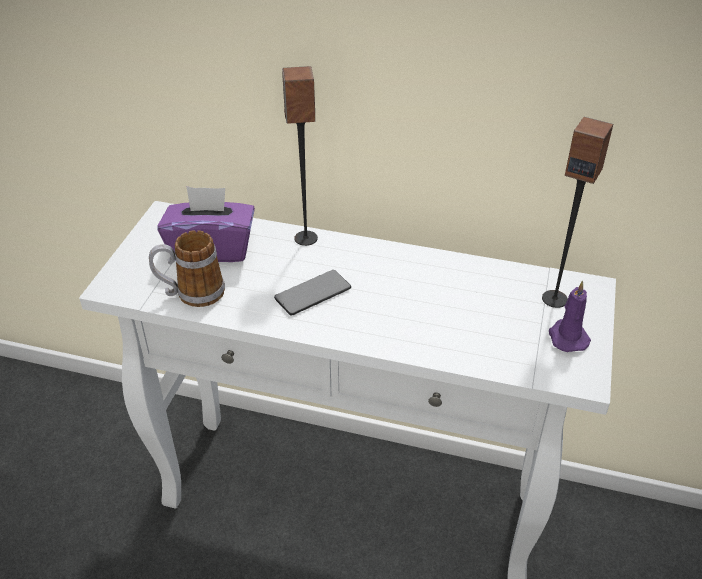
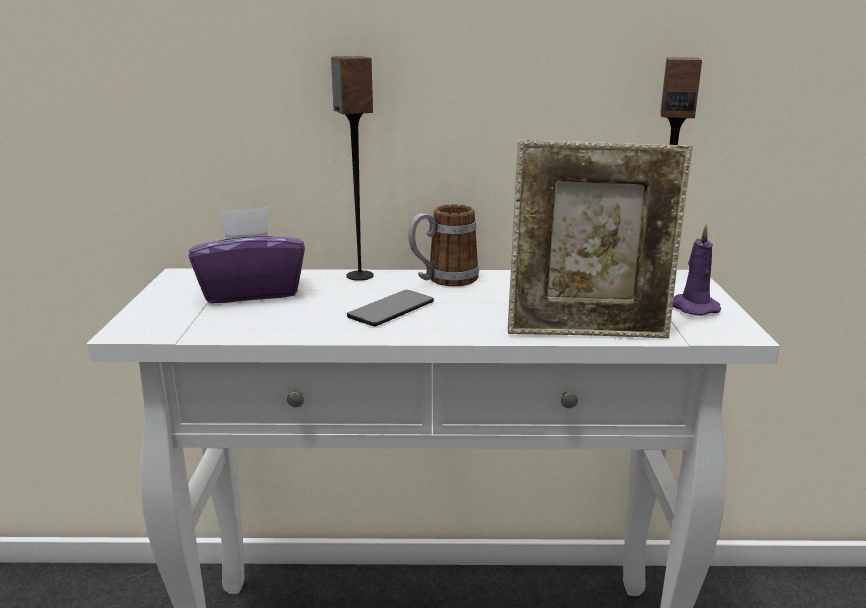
camera: 15 degrees left, 20 degrees down
mug [149,230,225,307] -> mug moved to [408,204,479,286]
none -> picture frame [508,140,693,338]

